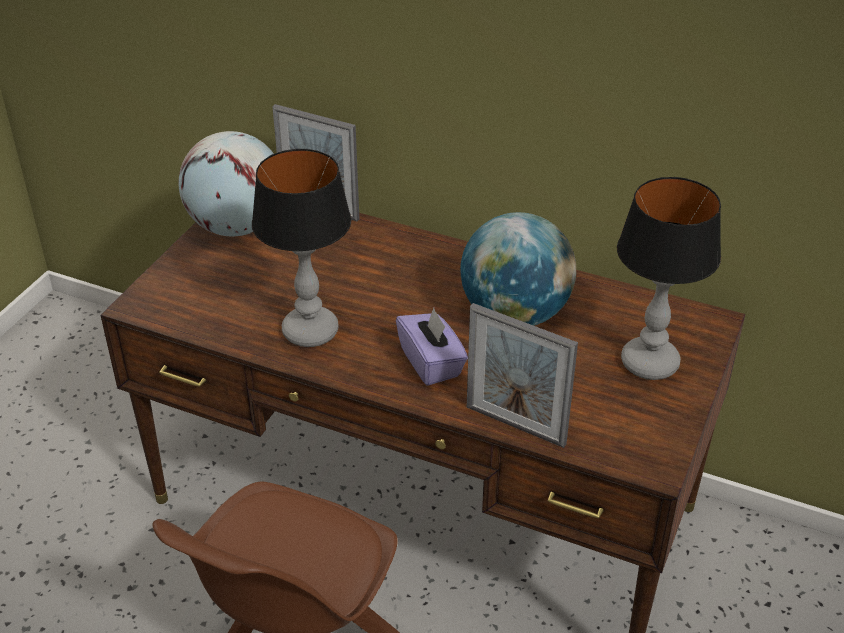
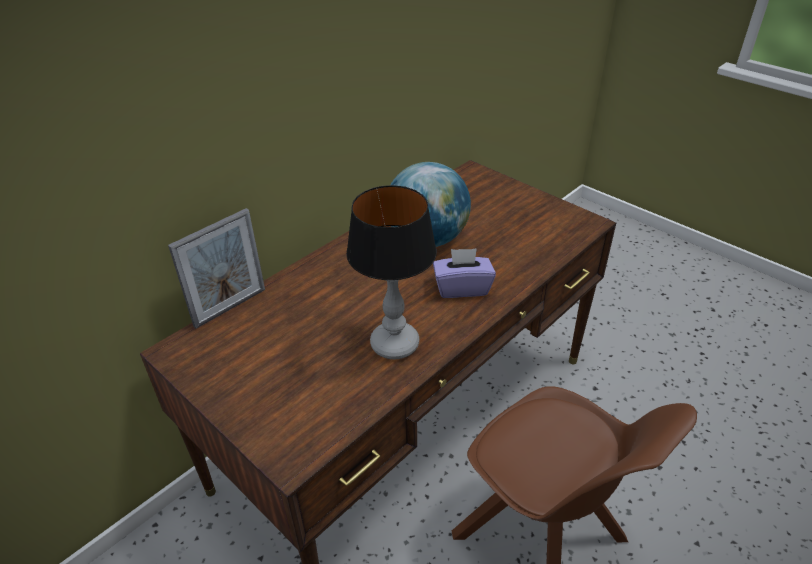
camera: 70 degrees left, 0 degrees up
globe [178,131,274,236] -> none
picture frame [467,303,578,448] -> none
table lamp [617,177,721,380] -> none

